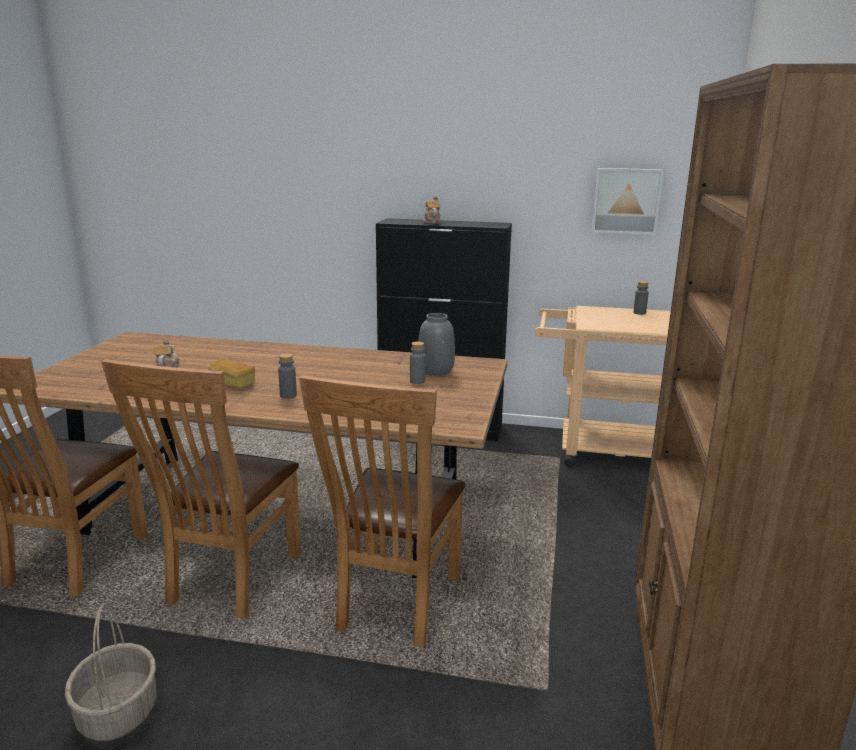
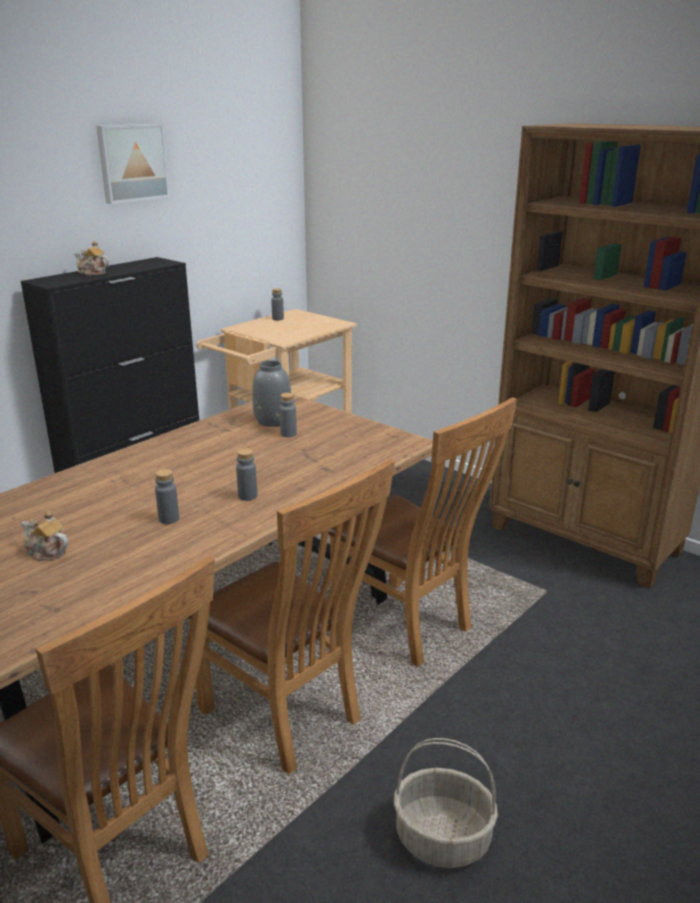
camera: 60 degrees left, 5 degrees up
bread [208,359,255,389] -> grey bottle [155,469,179,524]
picture [592,168,664,235] -> picture moved to [96,124,170,204]

